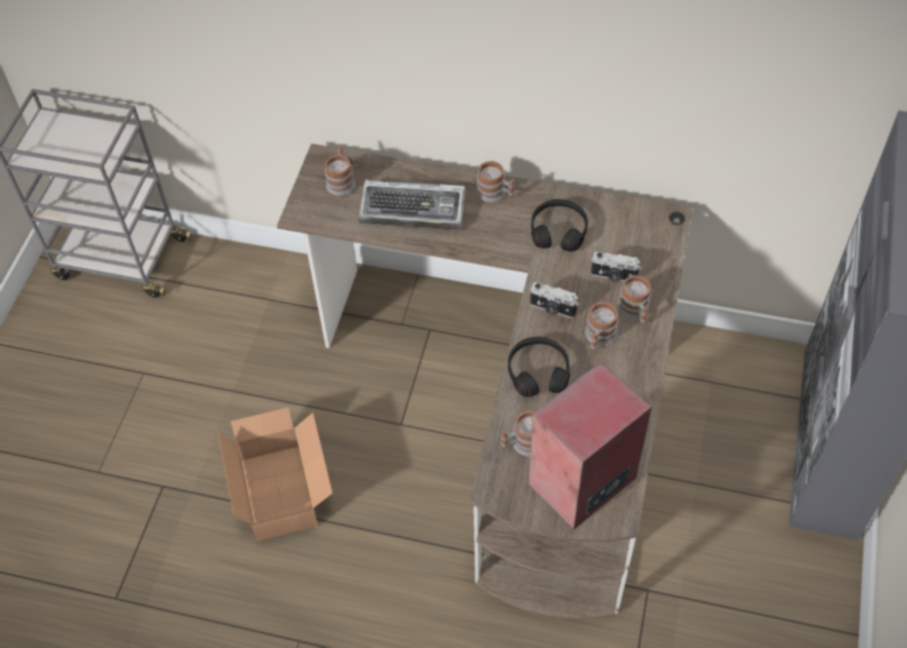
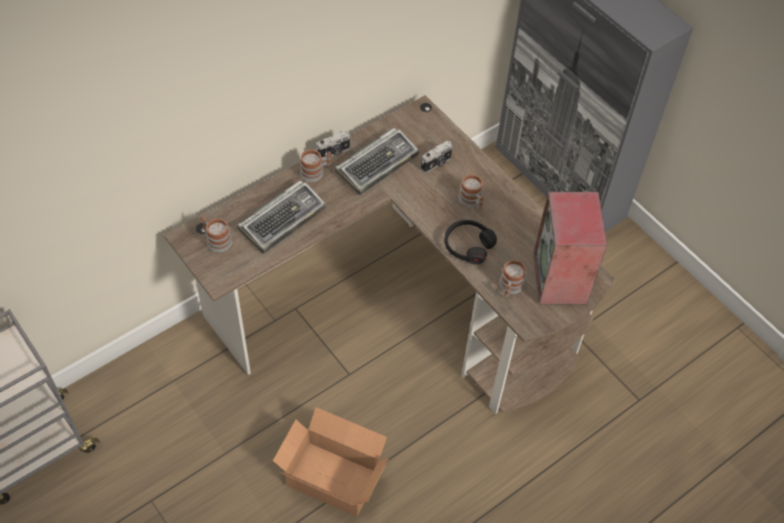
camera: 55 degrees left, 0 degrees up
camera [530,282,579,318] -> camera moved to [316,131,351,158]
black headphones [531,199,588,252] -> keyboard [334,128,419,195]
mug [617,275,651,324] -> none

